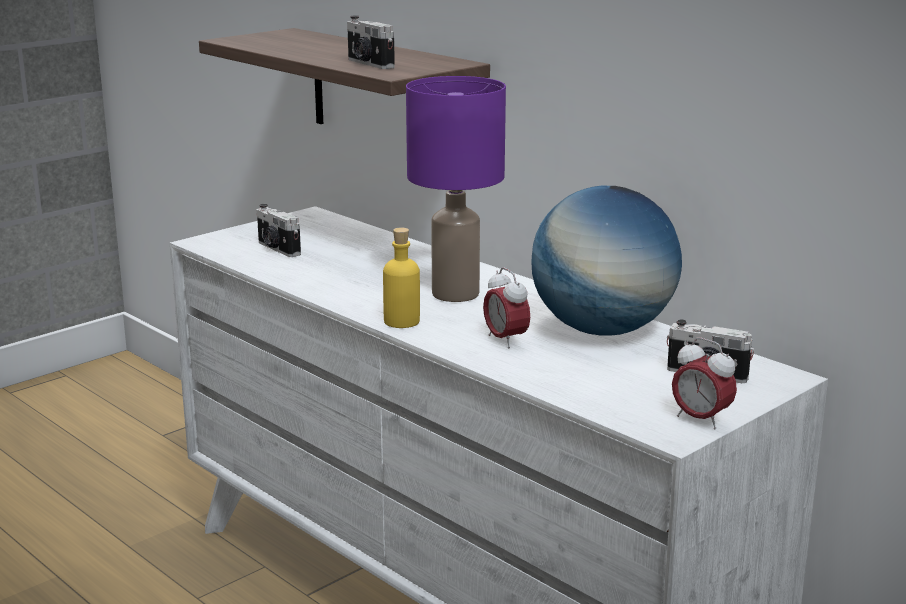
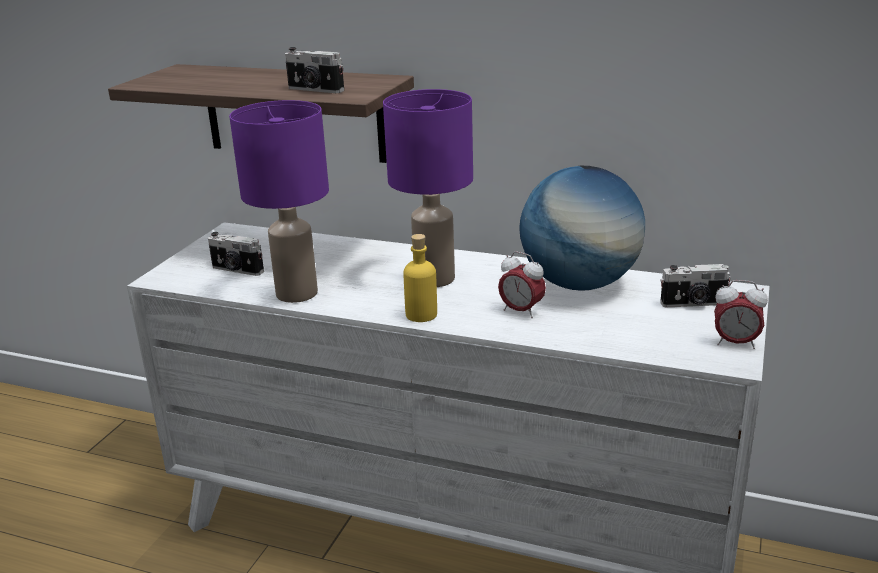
camera: 25 degrees left, 5 degrees up
none -> purple table lamp [229,100,329,303]

